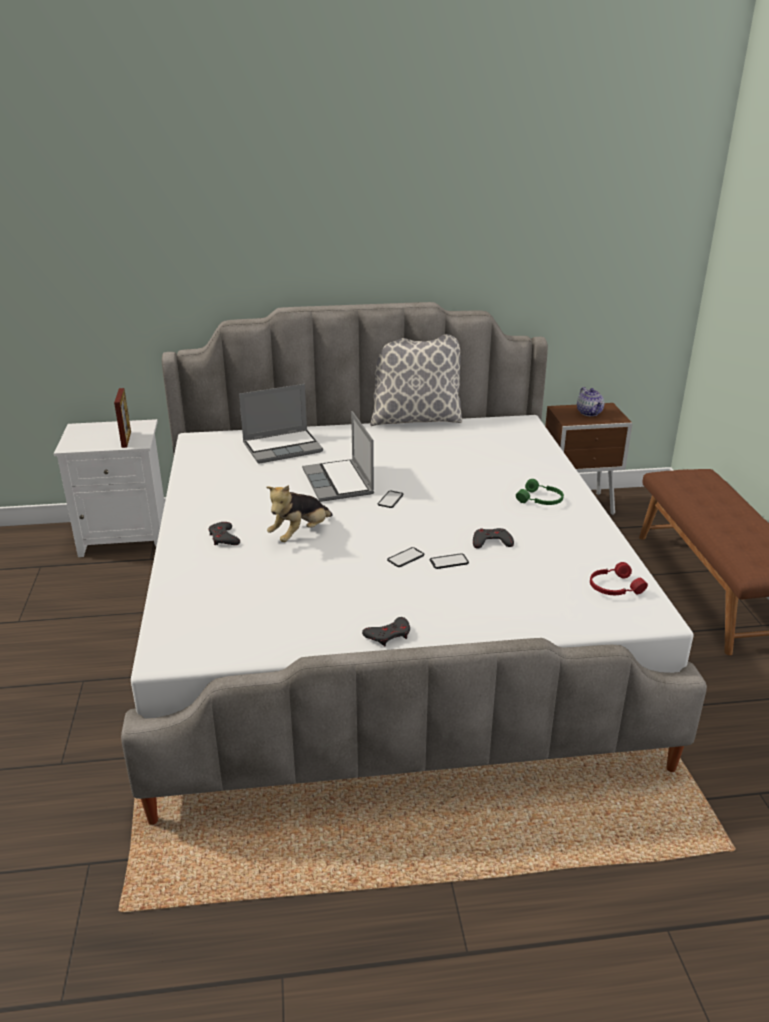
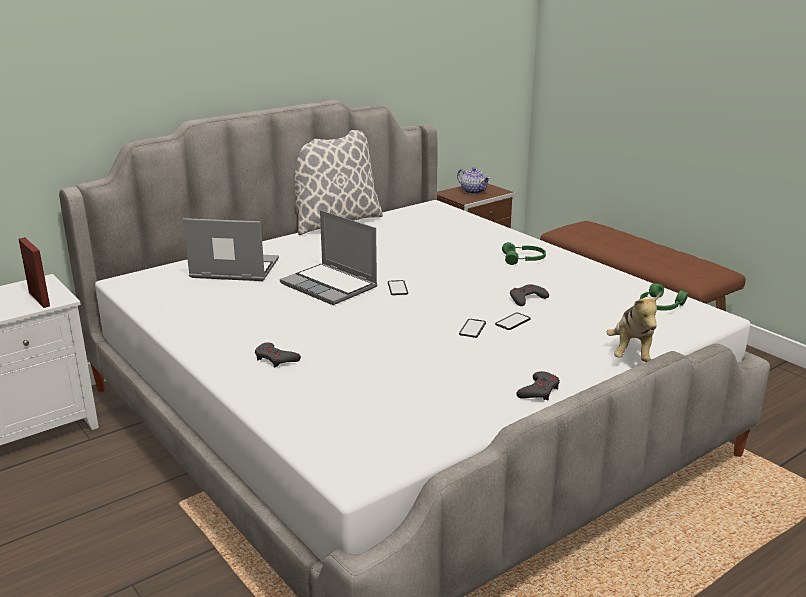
camera: 30 degrees left, 5 degrees down
laptop [239,384,323,464] -> laptop turned 120 degrees counterclockwise [183,218,279,281]
plush toy [266,485,333,542] -> plush toy moved to [607,294,660,362]
red headphones [590,562,648,595] -> green headphones [640,283,688,311]

